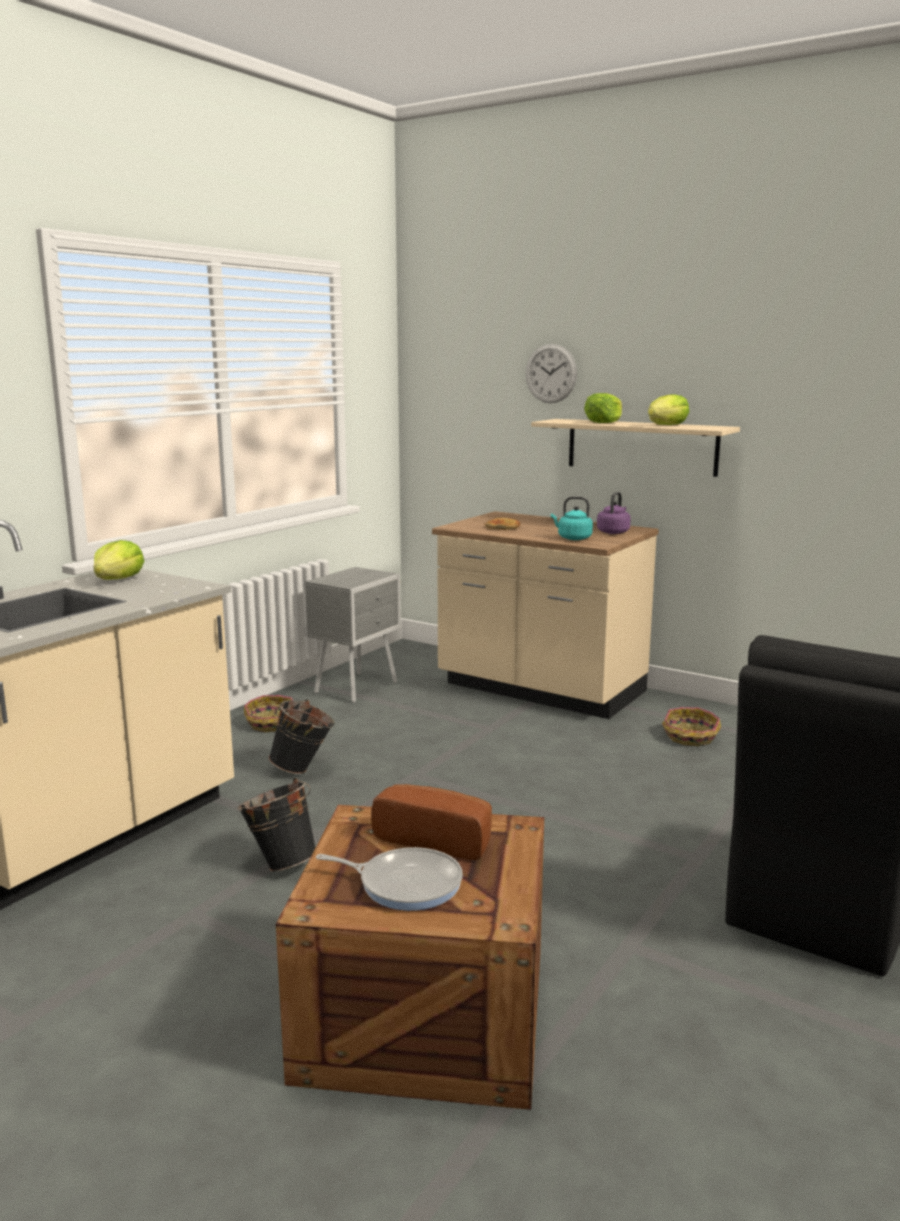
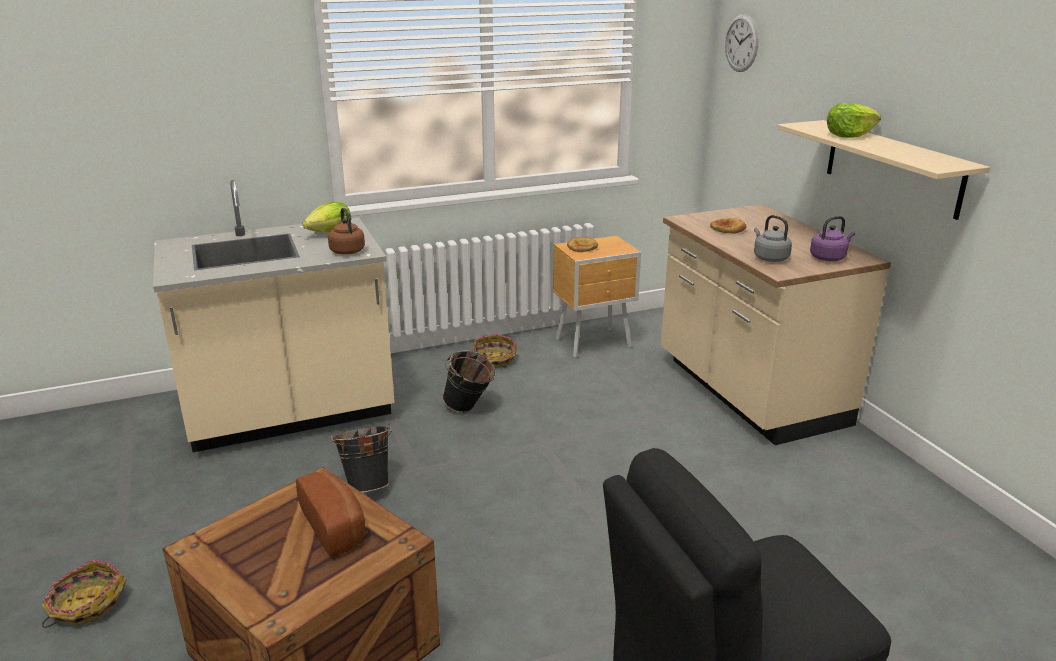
camera: 35 degrees right, 10 degrees up
grey nightstand [305,567,401,703] -> brown nightstand [553,236,641,358]
frying pan [316,847,463,911] -> none
wall clock [525,344,577,403] -> wall clock moved to [725,14,758,72]
turquoise kettle [551,496,593,540] -> grey kettle [754,215,792,262]
lettuce [648,394,689,425] -> none
basket [662,707,721,746] -> basket moved to [42,560,127,628]
none -> brown kettle [328,208,365,255]
none -> bread [567,237,598,252]

